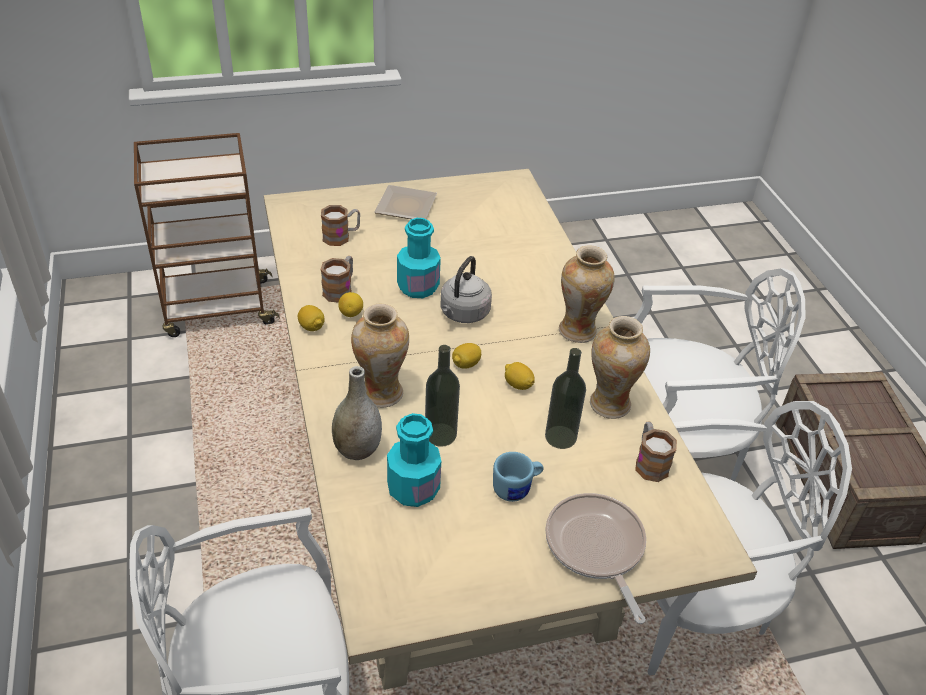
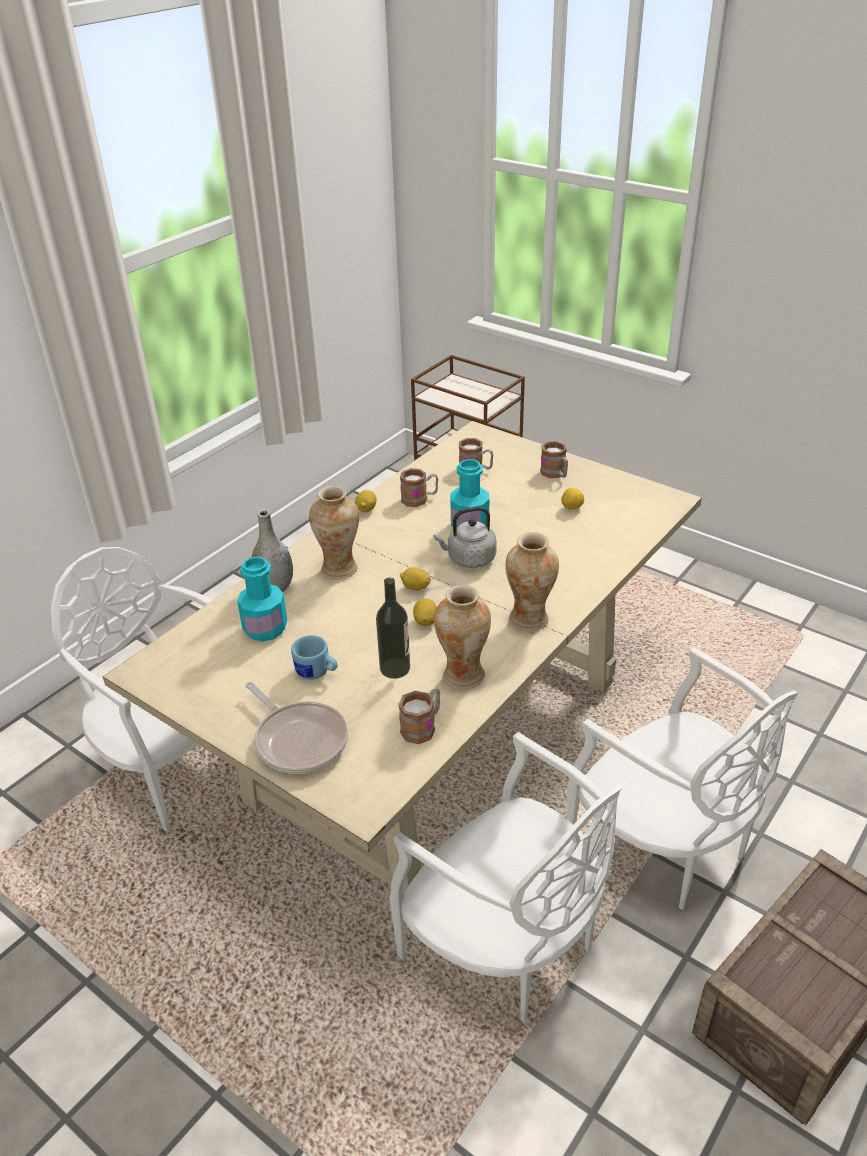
camera: 55 degrees right, 5 degrees down
lemon [338,292,363,317] -> lemon moved to [561,488,584,510]
plate [375,185,437,219] -> mug [540,441,568,478]
bottle [425,345,460,447] -> none
frying pan [545,493,646,624] -> frying pan turned 105 degrees clockwise [245,682,348,774]

